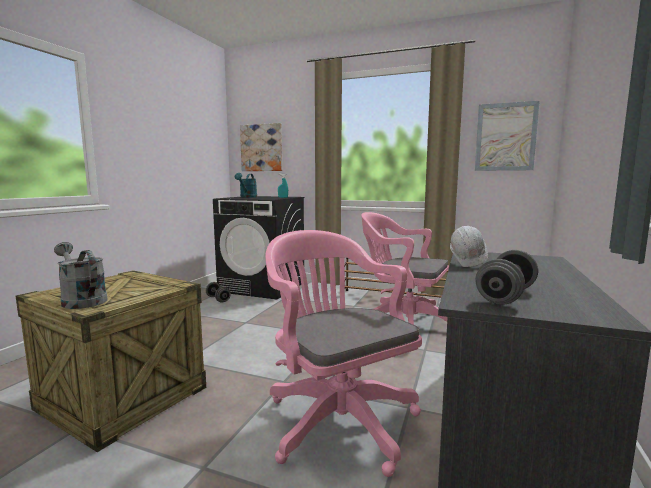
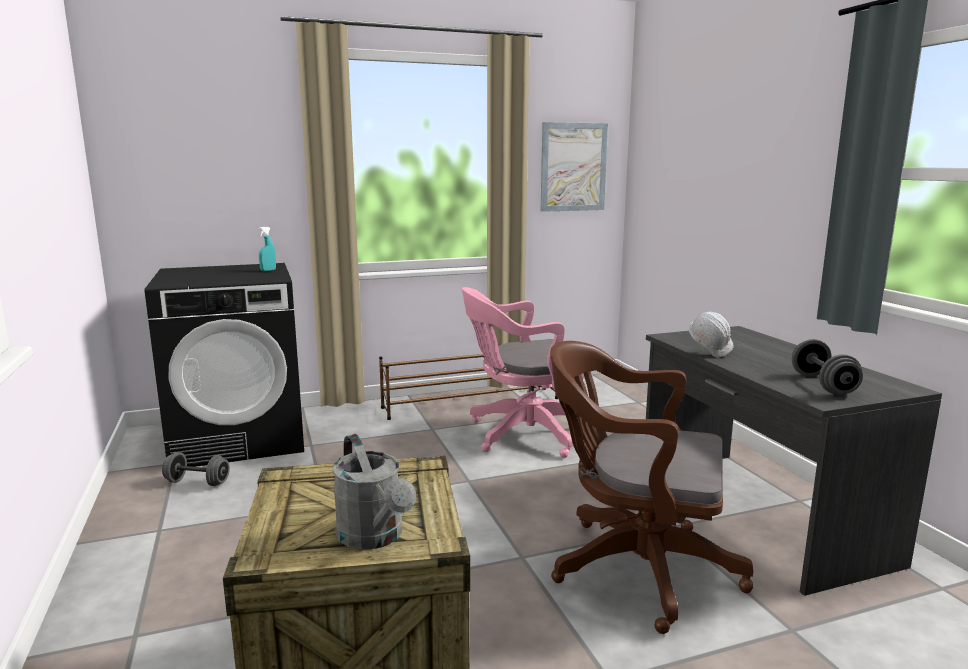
camera: 40 degrees left, 5 degrees up
grey watering can [54,242,107,309] -> grey watering can turned 120 degrees counterclockwise [332,434,416,549]
turquoise watering can [235,173,257,198] -> none
picture [240,123,282,171] -> none
pink office chair [265,230,422,477] -> brown office chair [550,341,753,634]

